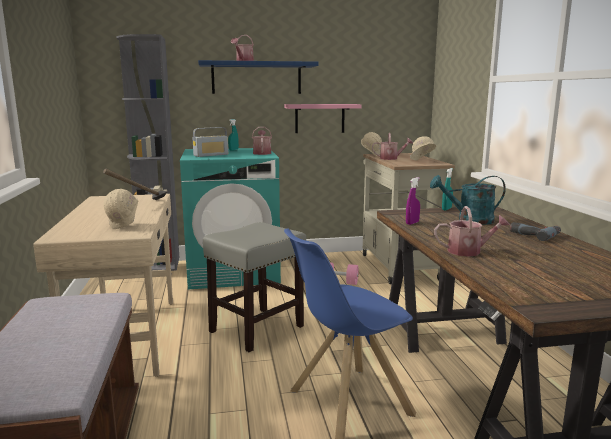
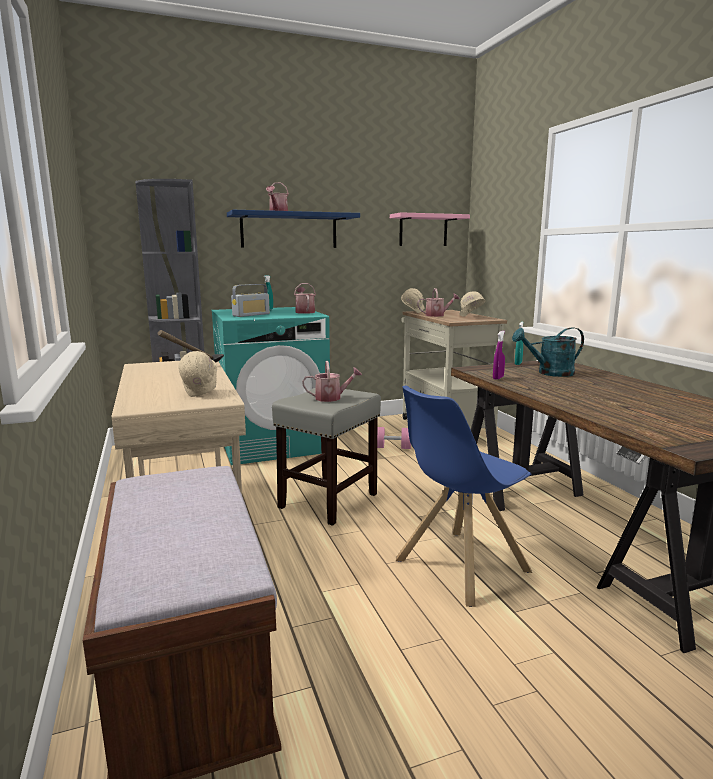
camera: 10 degrees left, 0 degrees up
pink shelf [285,104,361,133] -> pink shelf moved to [390,212,470,246]
watering can [434,206,510,257] -> watering can moved to [302,361,362,402]
power drill [510,222,561,241] -> none

